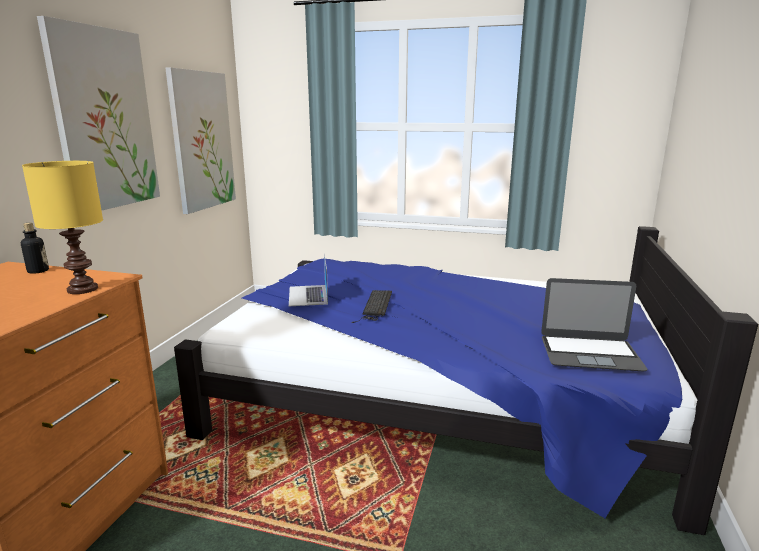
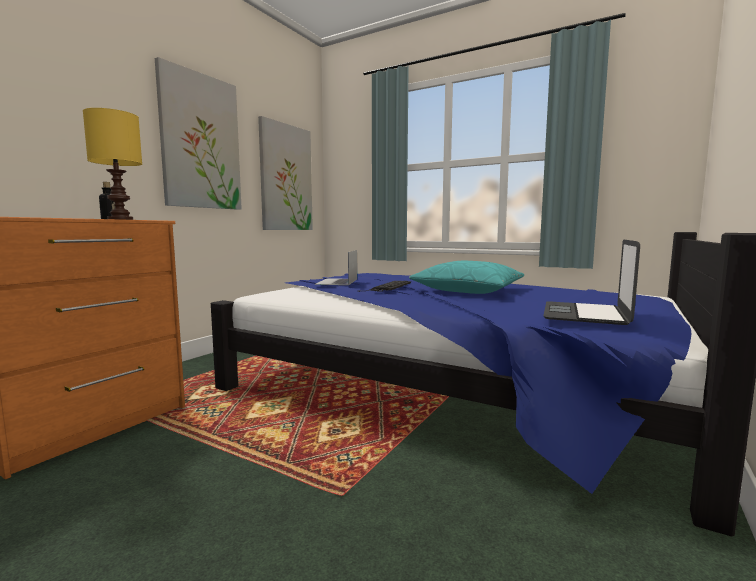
camera: 15 degrees right, 10 degrees down
laptop [541,278,647,371] -> laptop turned 90 degrees clockwise [543,239,640,325]
none -> turquoise pillow [409,261,524,294]

